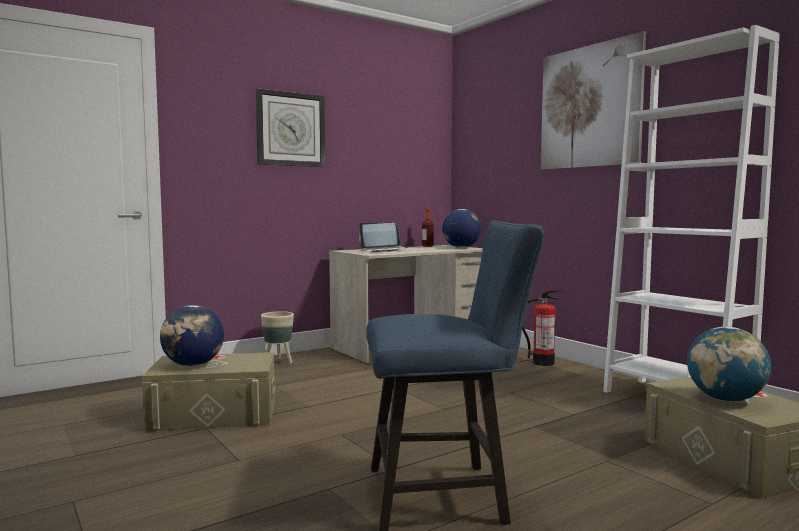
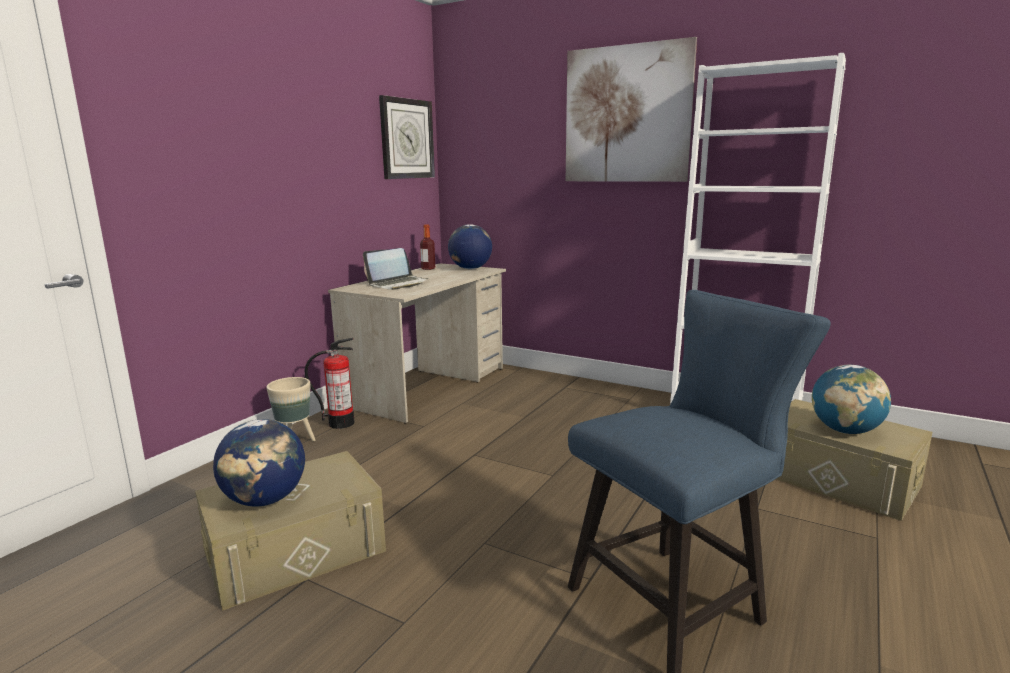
camera: 25 degrees left, 10 degrees up
wall clock [256,88,325,167] -> wall clock moved to [379,95,435,179]
fire extinguisher [522,290,561,366] -> fire extinguisher moved to [305,338,354,429]

